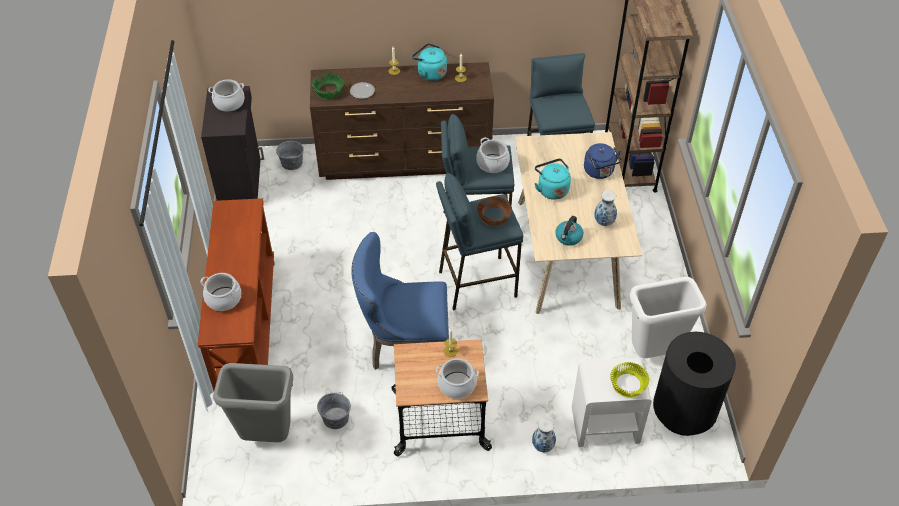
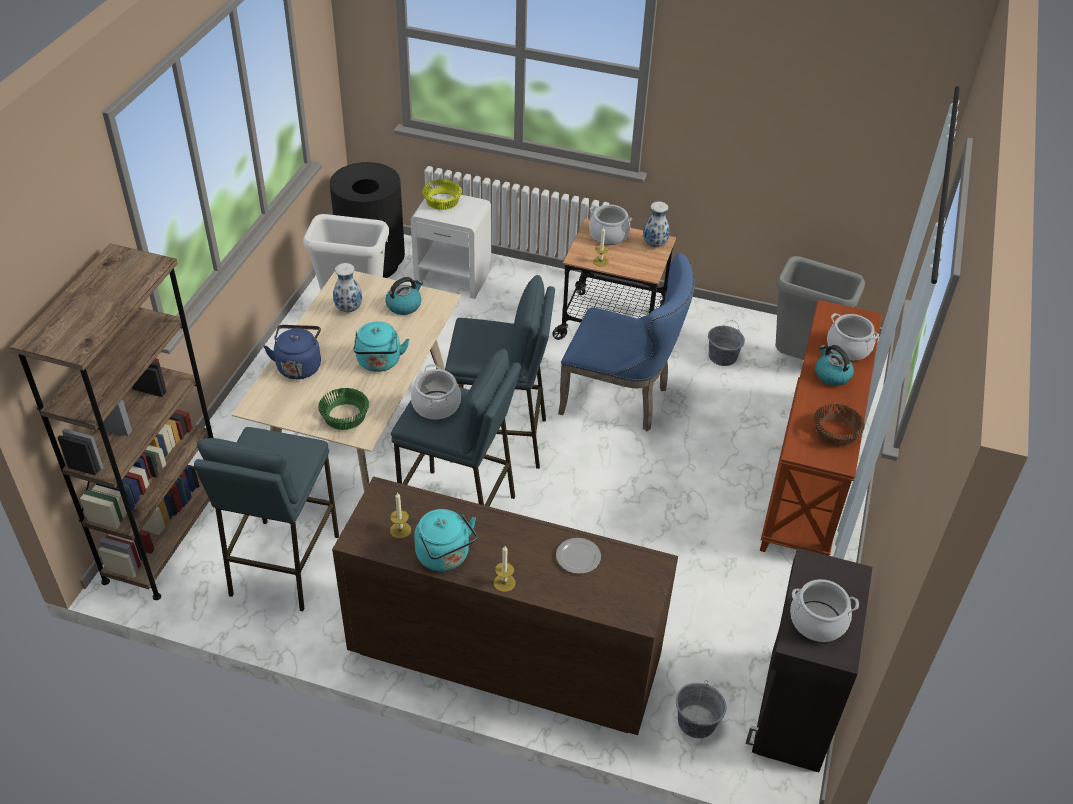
camera: 160 degrees left, 5 degrees down
green bowl [312,73,344,99] -> green bowl moved to [318,388,369,430]
brown bowl [477,196,512,226] -> brown bowl moved to [814,404,865,446]
vase [532,418,556,452] -> vase moved to [643,202,670,248]
none -> kettle [815,345,854,386]

